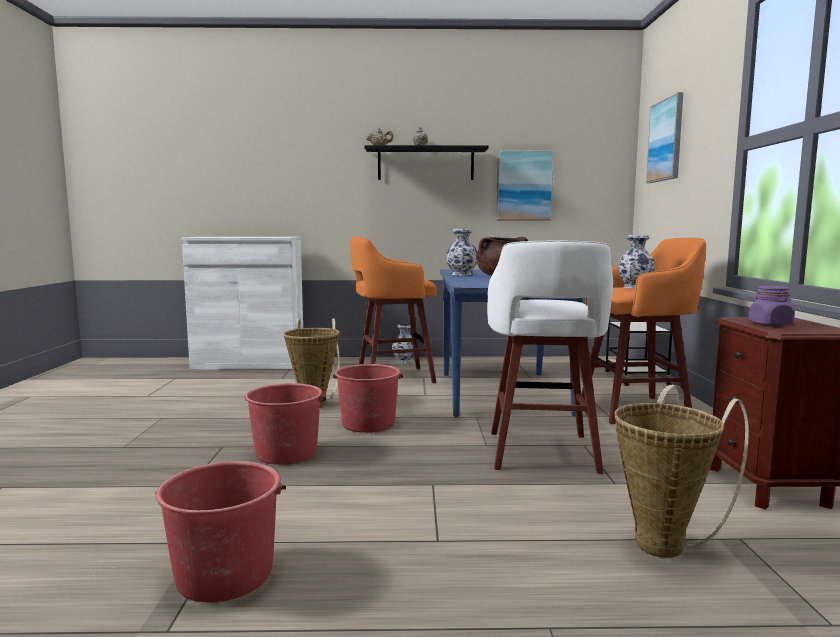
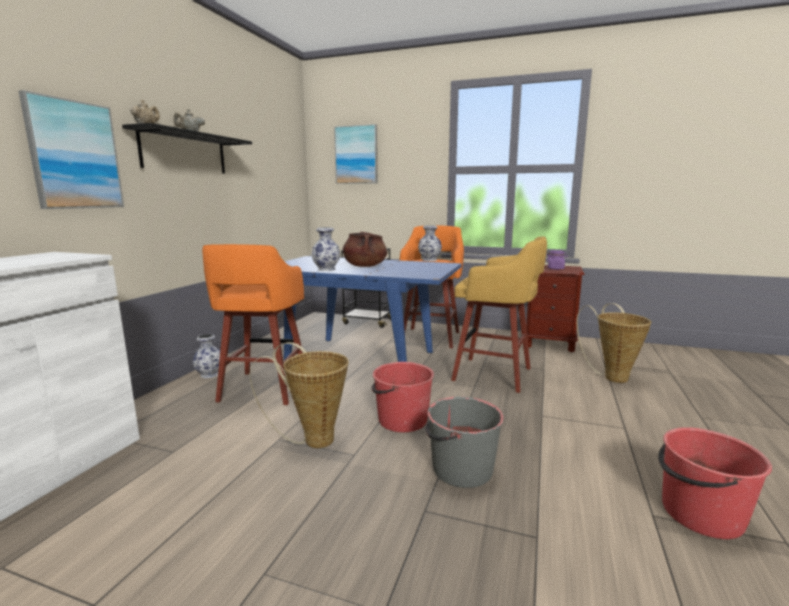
camera: 70 degrees left, 5 degrees up
red bucket [244,383,326,465] -> grey bucket [425,397,504,488]
white stool [487,241,613,474] -> yellow stool [451,236,547,393]
picture [496,150,554,221] -> picture moved to [19,90,124,209]

